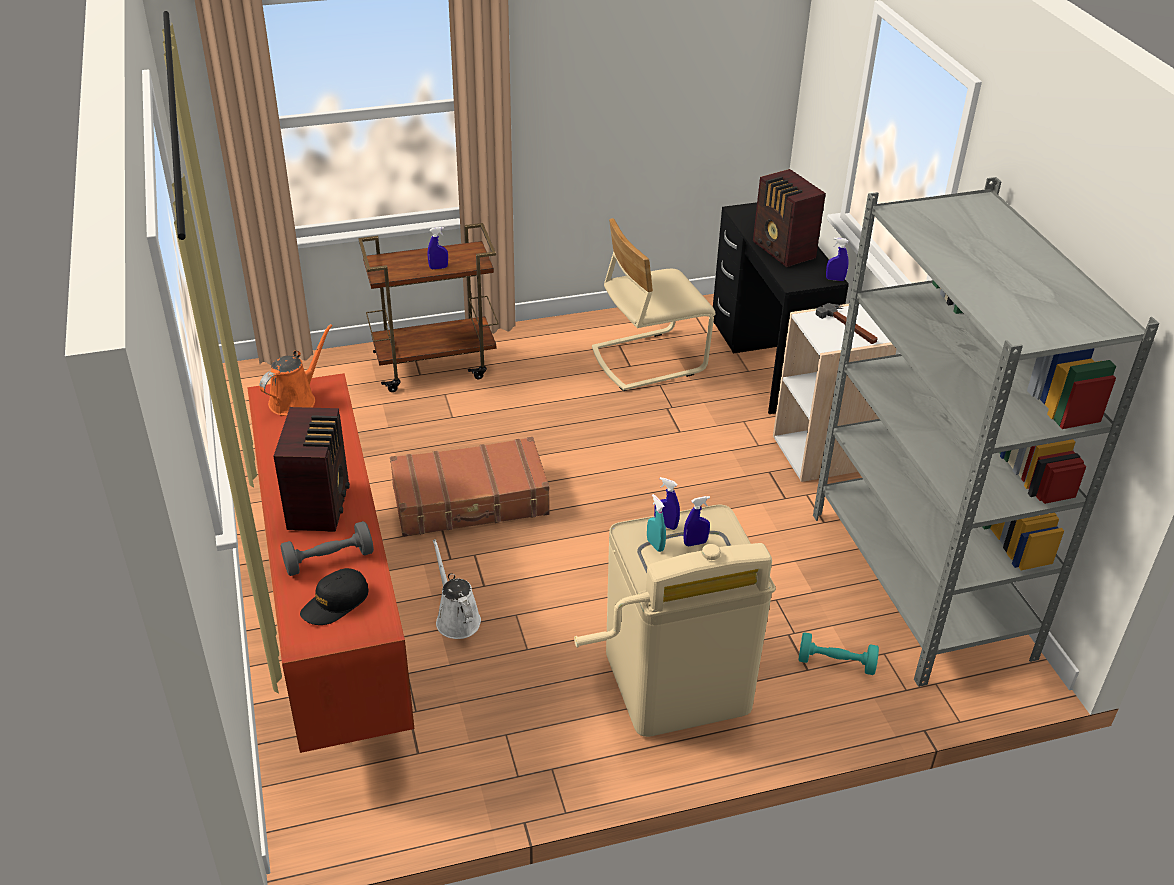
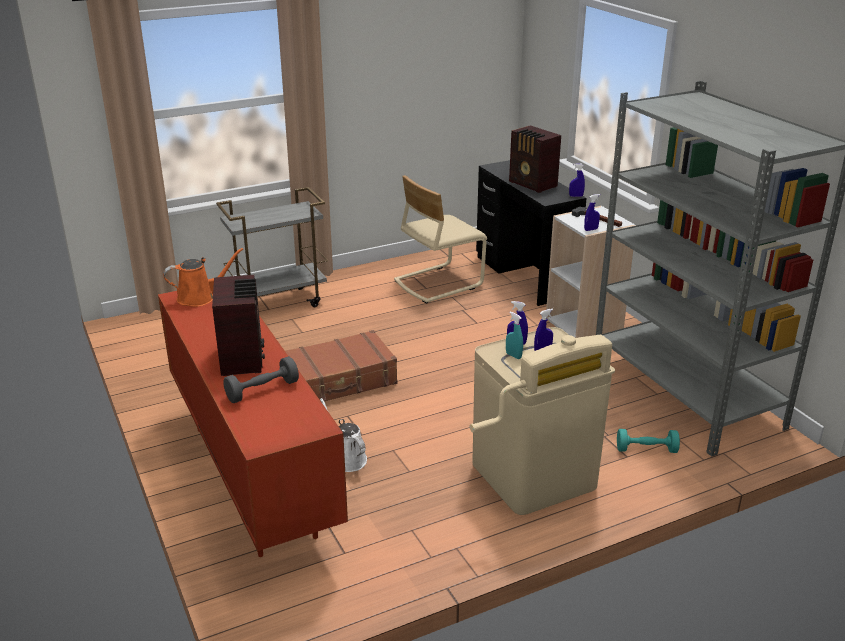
camera: 10 degrees left, 10 degrees down
orange watering can [259,324,332,416] -> orange watering can turned 45 degrees clockwise [163,248,243,307]
black cap [300,568,369,625] -> none
brown cart [358,223,499,392] -> grey cart [216,187,328,307]
blue spray bottle [428,227,448,269] -> blue spray bottle moved to [584,194,600,231]

